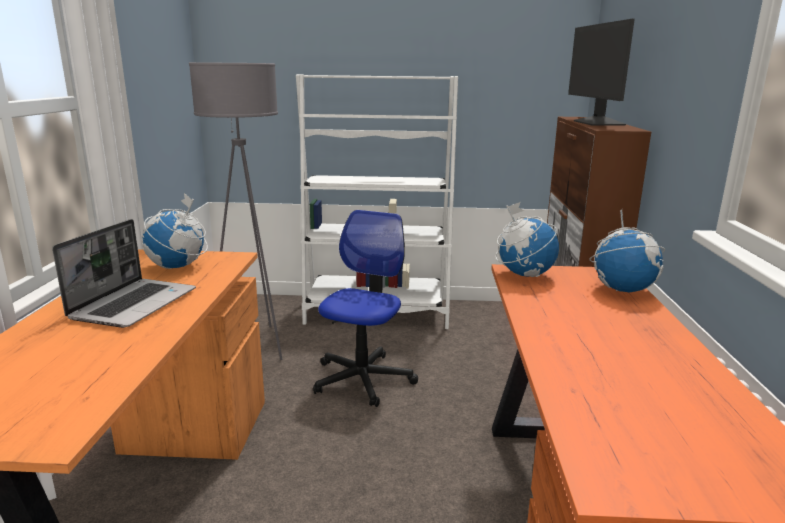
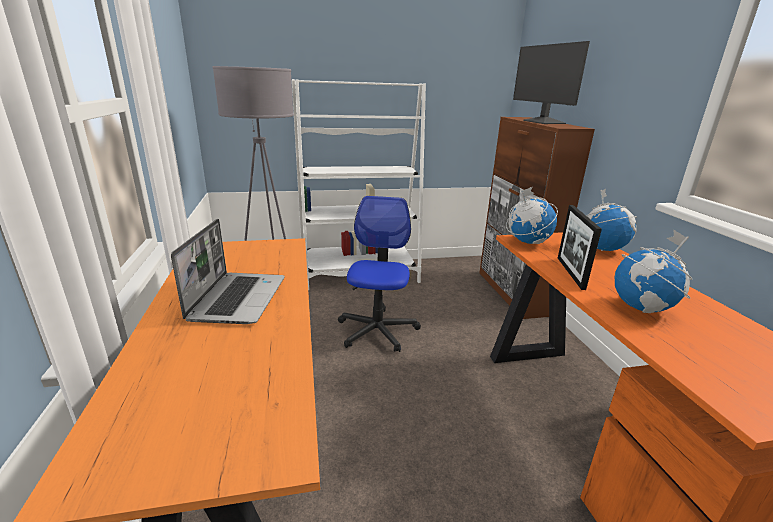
camera: 15 degrees left, 5 degrees up
globe [141,193,208,269] -> globe moved to [615,230,692,313]
none -> picture frame [558,205,602,290]

